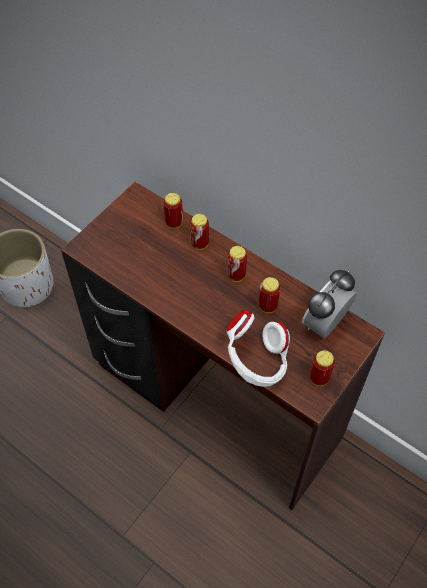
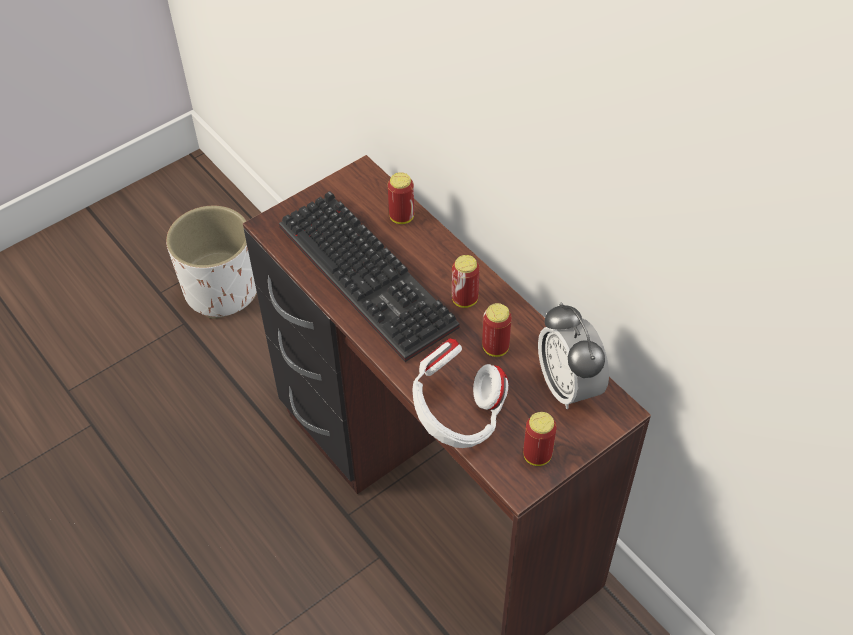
camera: 15 degrees right, 5 degrees down
can [190,214,209,250] -> none
alarm clock [302,270,357,338] -> alarm clock turned 75 degrees counterclockwise [538,302,609,409]
none -> keyboard [279,191,460,362]

